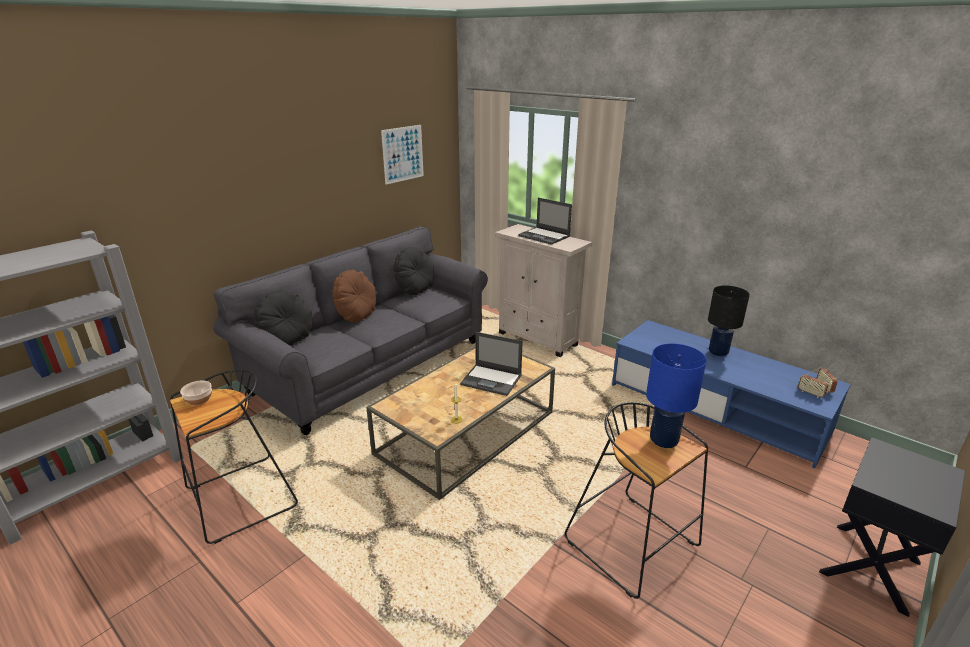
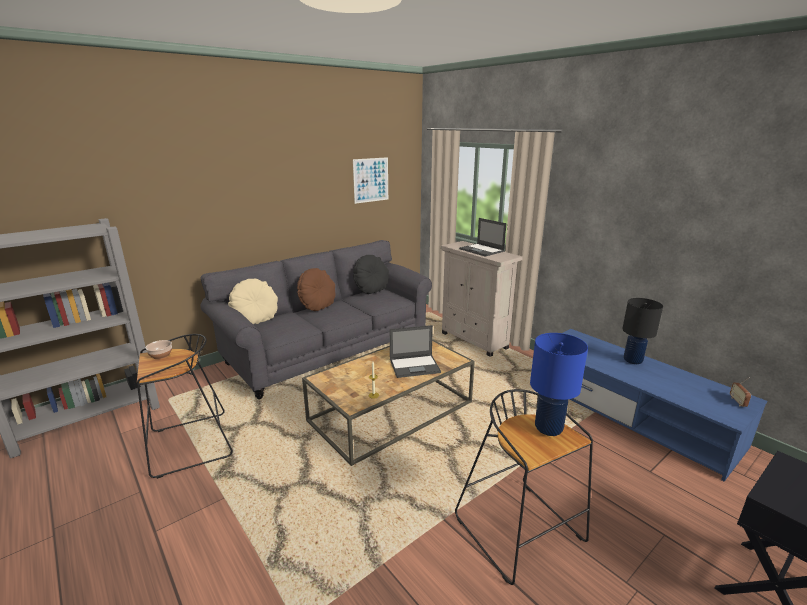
camera: 10 degrees right, 5 degrees down
black pillow [254,290,312,345] -> beige pillow [228,279,278,324]
laptop [460,332,523,396] -> laptop turned 45 degrees counterclockwise [390,325,441,378]
radio [798,368,829,398] -> none

